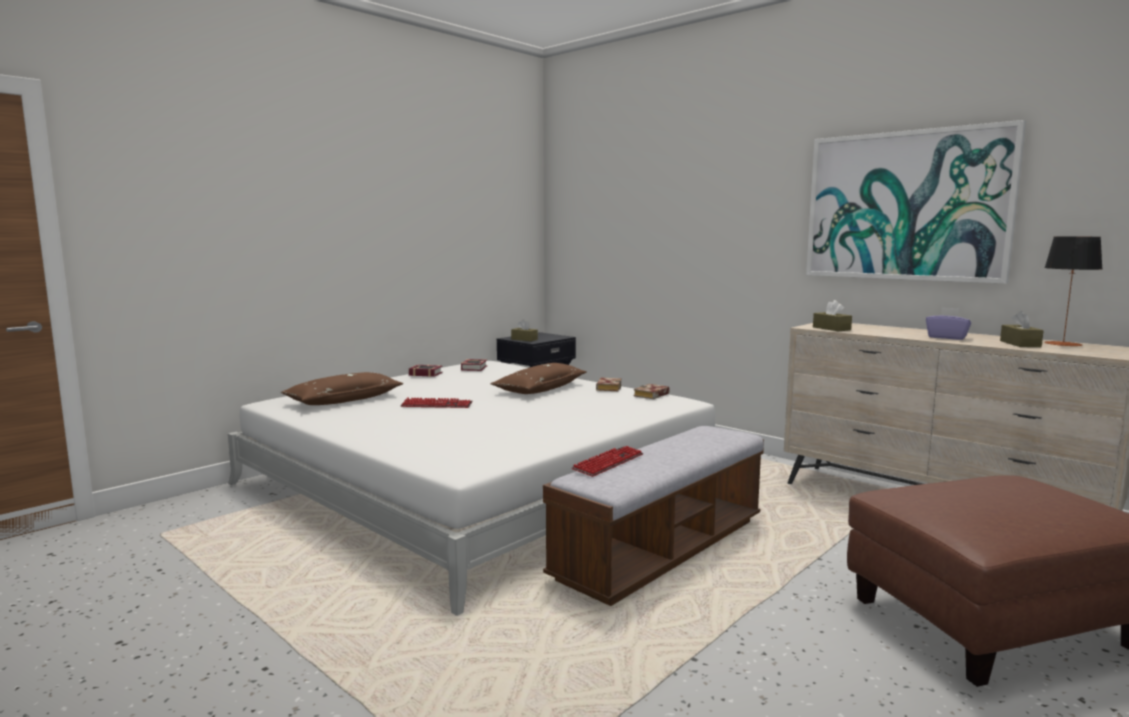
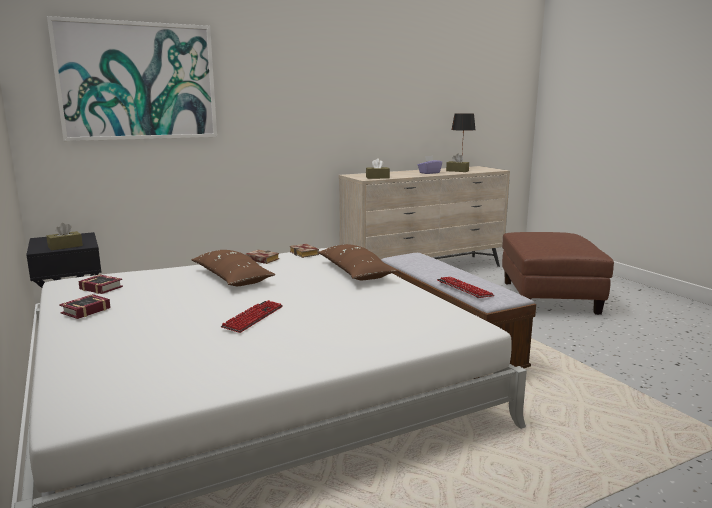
camera: 70 degrees left, 5 degrees up
brown pillow [281,372,403,405] -> brown pillow moved to [318,244,398,280]
picture [806,120,1026,284] -> picture moved to [47,16,217,141]

